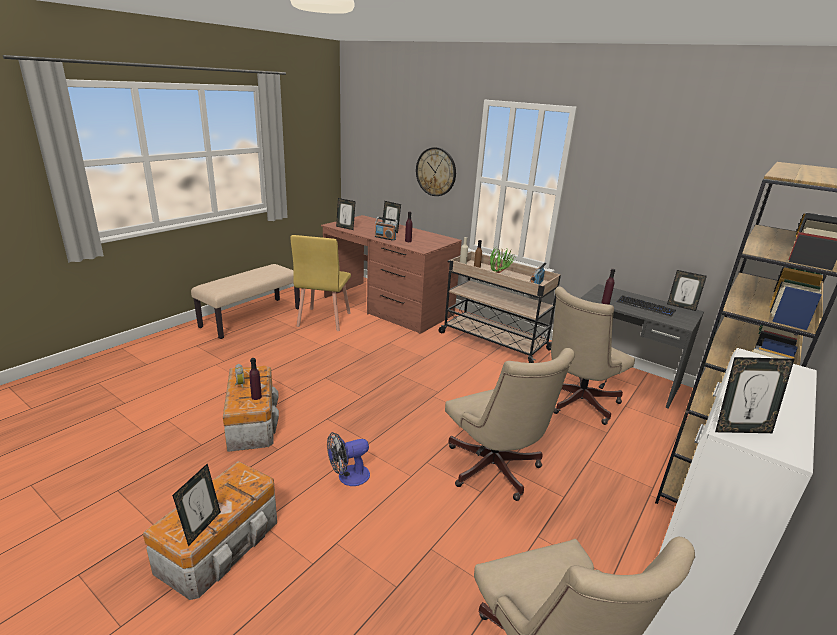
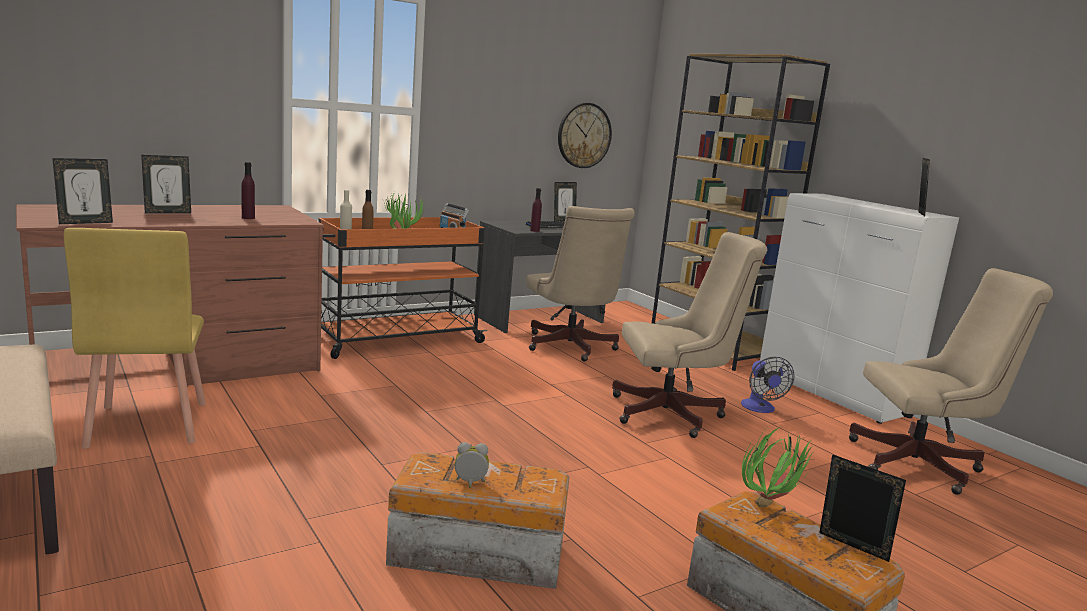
camera: 70 degrees left, 10 degrees down
purple bottle [249,358,262,400] -> none
yellow chair [291,235,351,331] -> yellow chair turned 45 degrees clockwise [64,228,206,449]
fan [327,432,370,486] -> fan moved to [741,357,795,413]
radio [375,217,398,241] -> none
wall clock [416,147,456,196] -> wall clock moved to [558,103,612,168]
beige cart [439,251,561,363] -> orange cart [319,217,487,359]
none -> potted plant [742,427,816,508]

